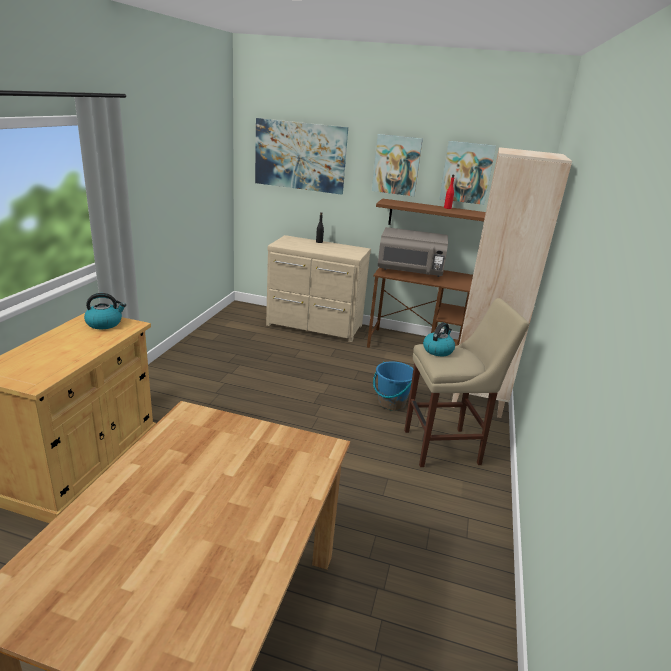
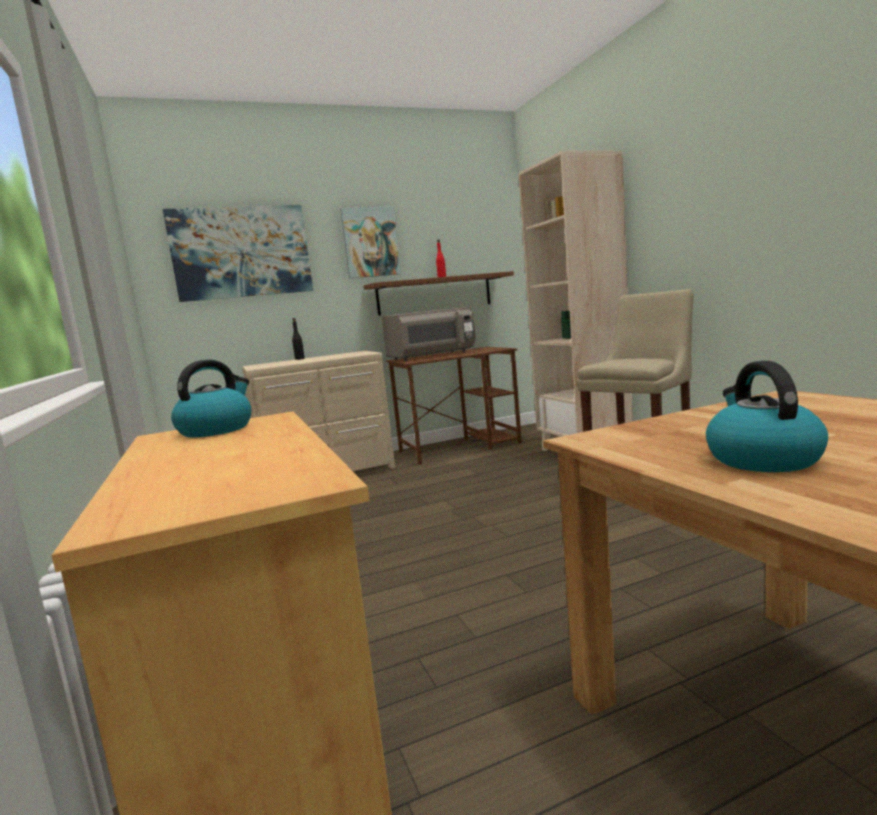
camera: 35 degrees left, 15 degrees down
blue bucket [373,362,414,411] -> none
kettle [423,322,455,356] -> kettle moved to [706,361,828,472]
picture [439,141,496,205] -> none

